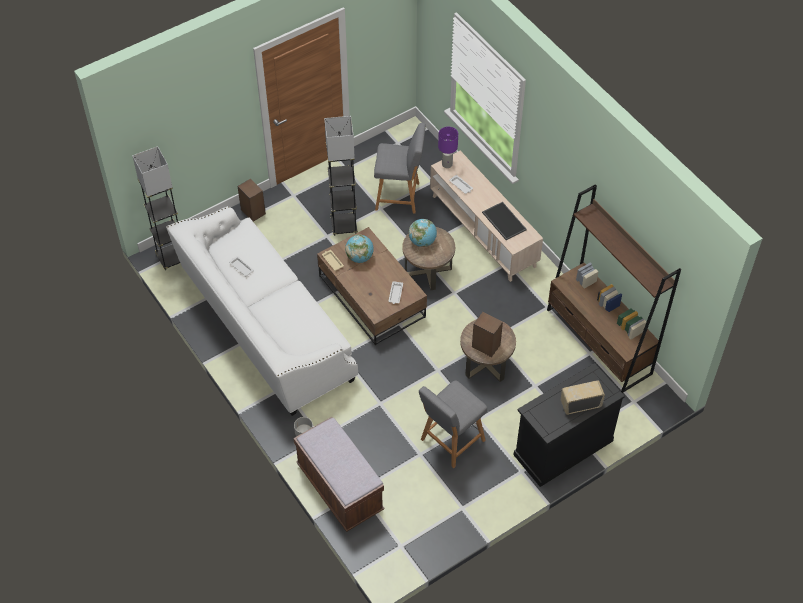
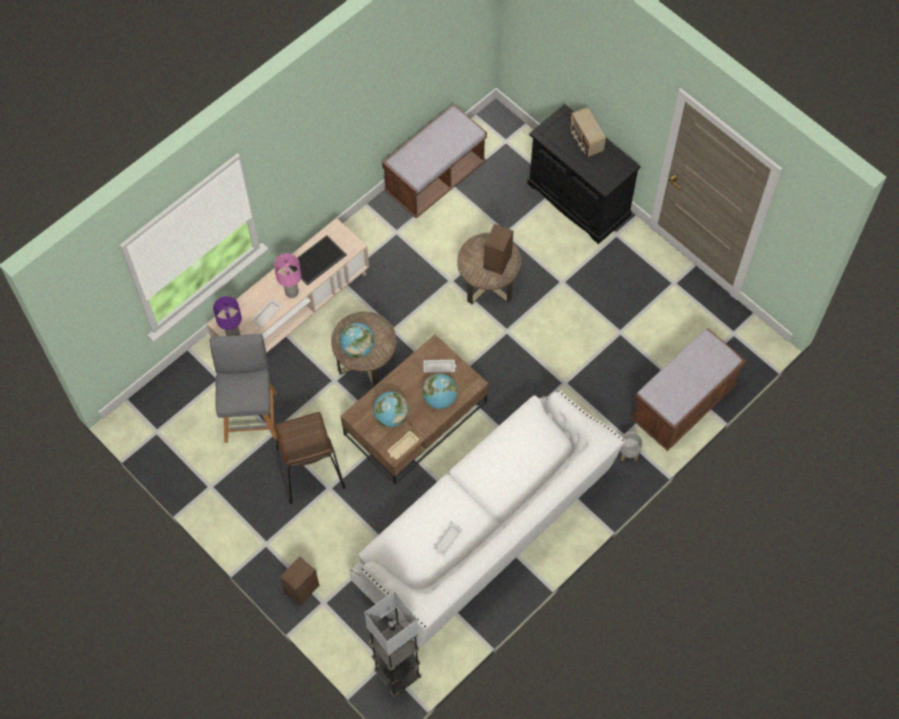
camera: 100 degrees left, 10 degrees up
grey floor lamp [324,116,358,236] -> brown stool [274,412,345,504]
grey stool [419,380,487,468] -> none
brown bookcase [547,184,681,393] -> brown bench [382,104,487,218]
none -> pink table lamp [274,253,301,298]
none -> globe [422,373,457,409]

